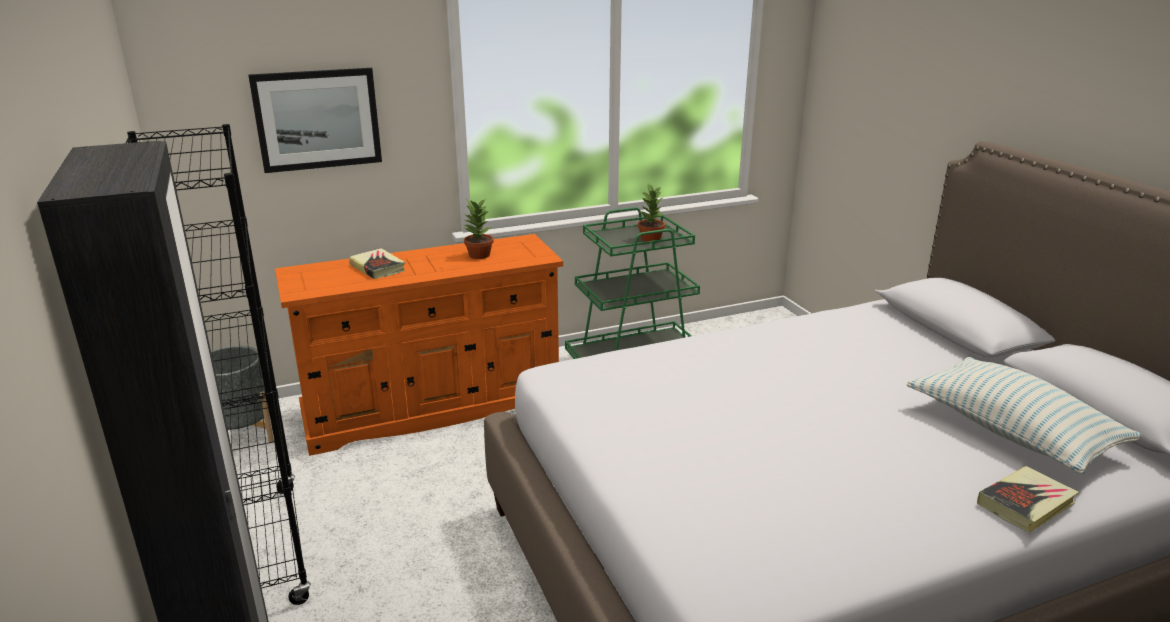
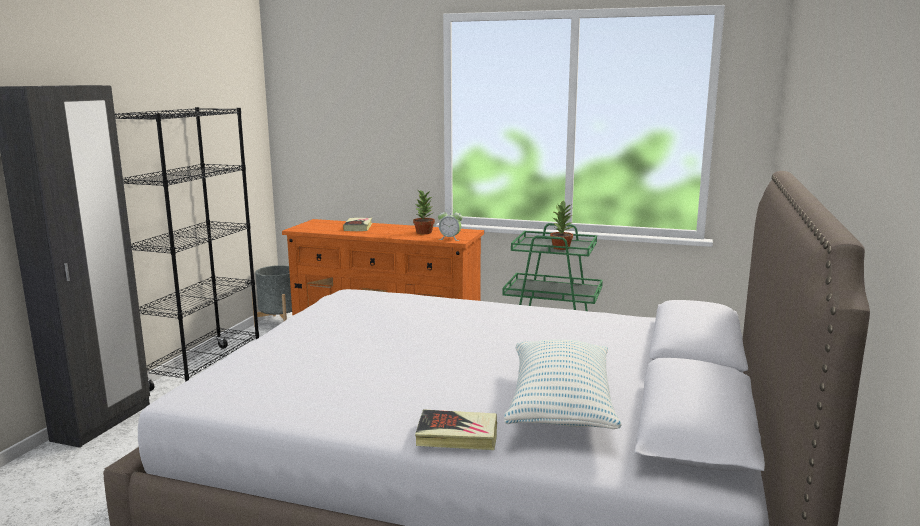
camera: 40 degrees right, 10 degrees down
picture [248,68,382,173] -> none
none -> alarm clock [438,208,463,241]

